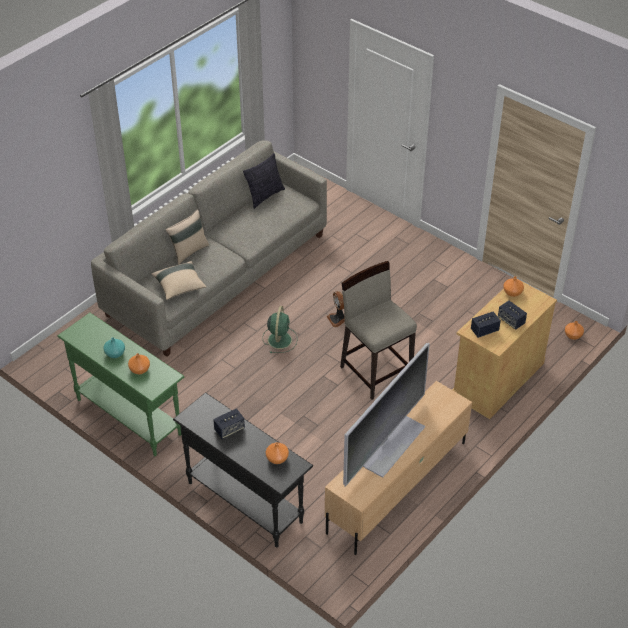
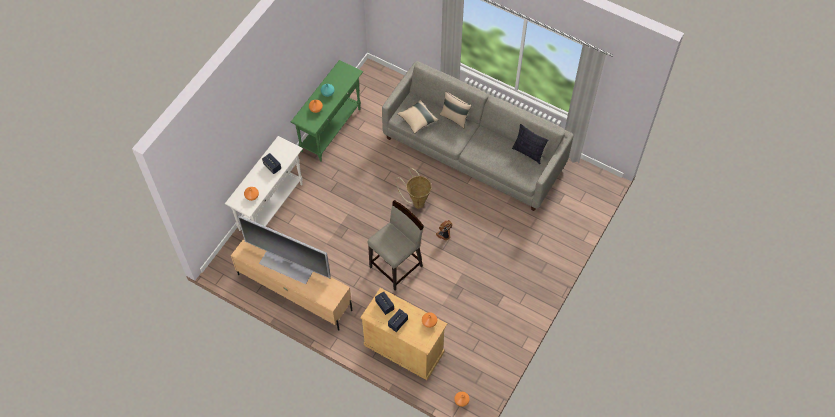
camera: 80 degrees right, 15 degrees up
black console table [173,392,313,547] -> white console table [225,136,303,231]
green fan [262,306,298,353] -> basket [396,168,432,209]

